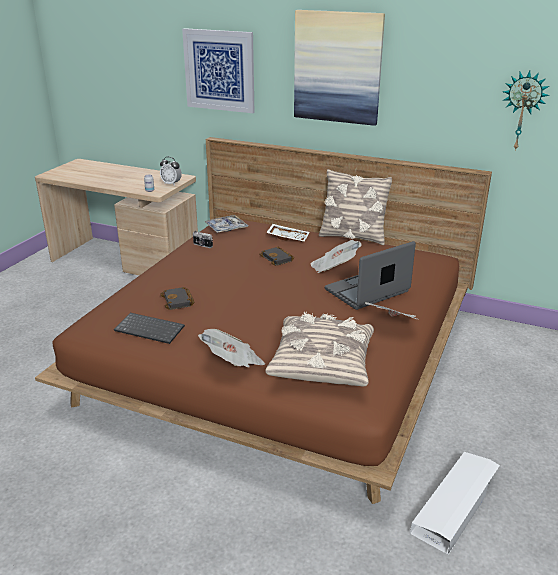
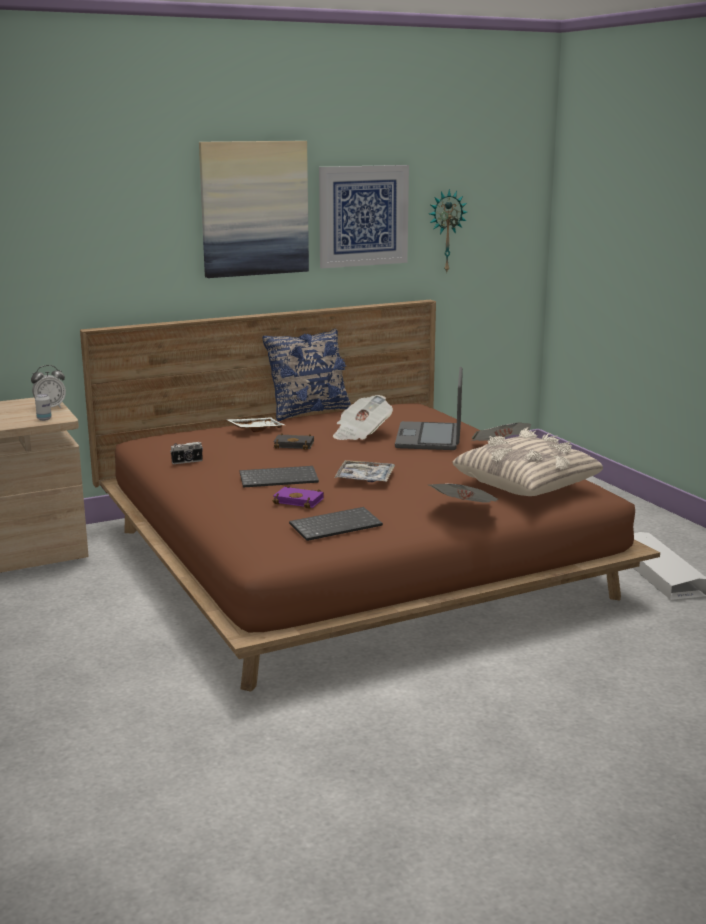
camera: 50 degrees left, 10 degrees down
black book [160,287,195,310] -> purple book [273,485,324,509]
picture [182,28,255,113] -> picture moved to [319,165,409,268]
tray [204,215,249,233] -> tray moved to [334,460,395,482]
beige pillow [319,169,392,245] -> blue pillow [262,329,351,421]
none -> keyboard [240,466,319,488]

